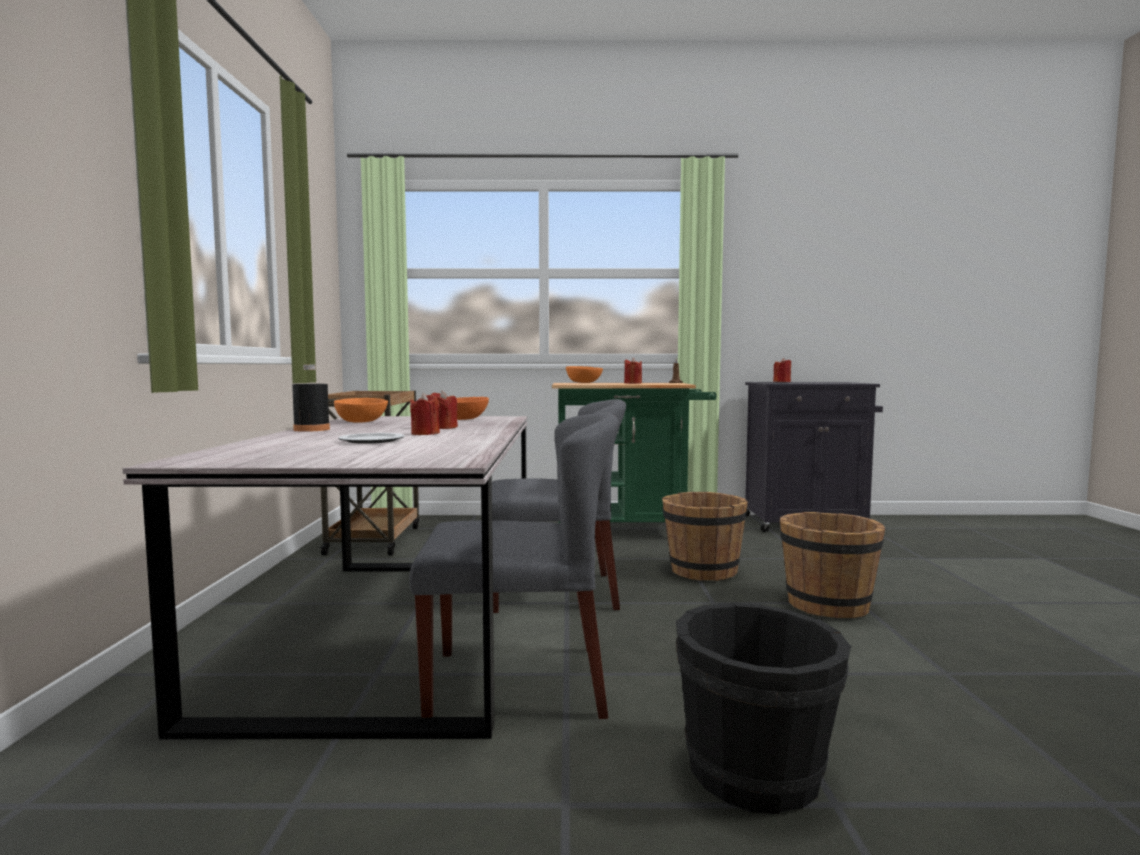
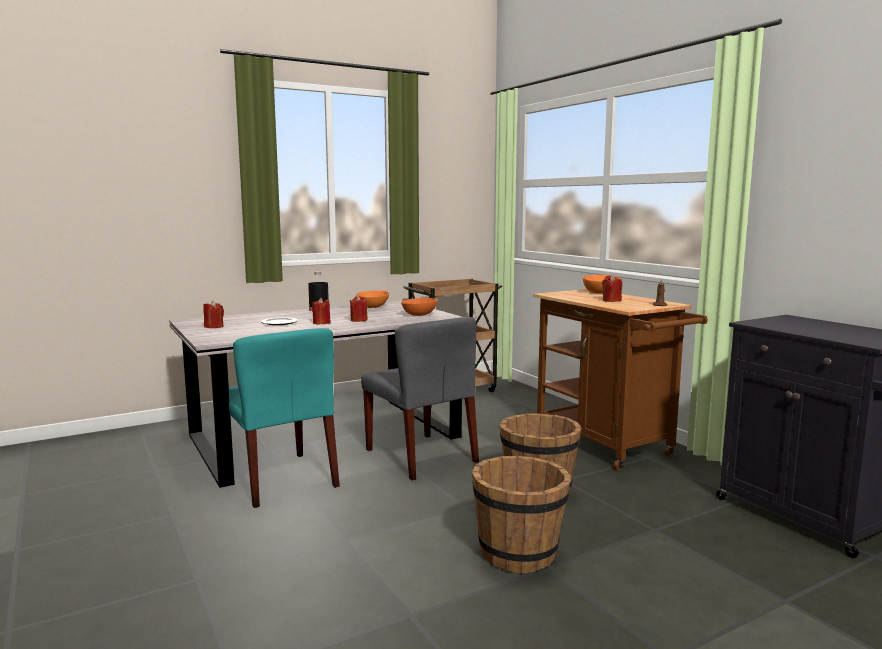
camera: 60 degrees right, 5 degrees up
grey chair [409,413,619,719] -> turquoise chair [229,328,340,508]
green cart [552,383,716,523] -> brown cart [533,289,708,471]
black bucket [676,602,851,814] -> none
red candle [773,358,791,382] -> red candle moved to [203,301,224,328]

